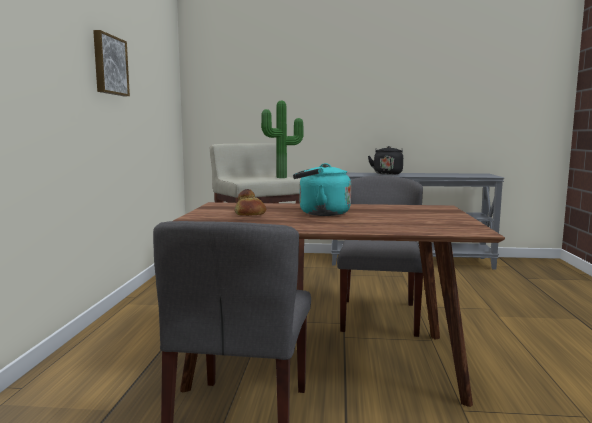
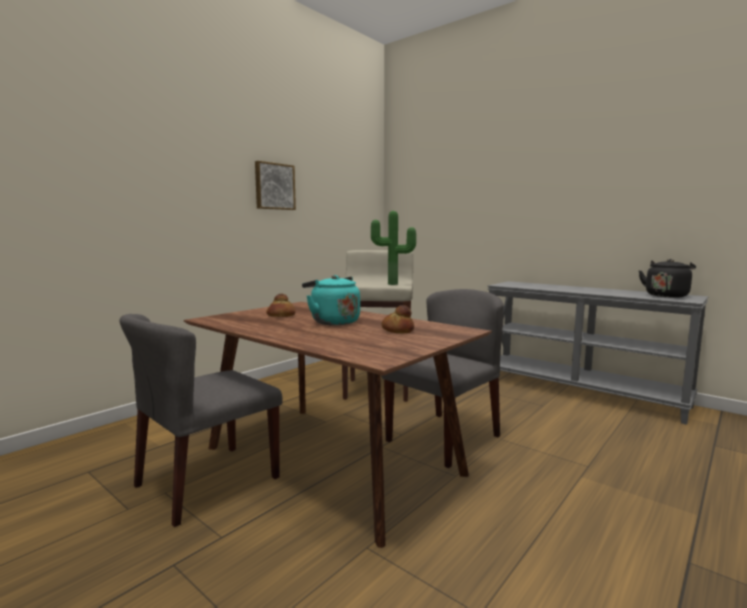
camera: 35 degrees right, 0 degrees up
black kettle [368,146,403,175] -> black kettle moved to [639,259,696,298]
none -> bread [381,305,414,334]

